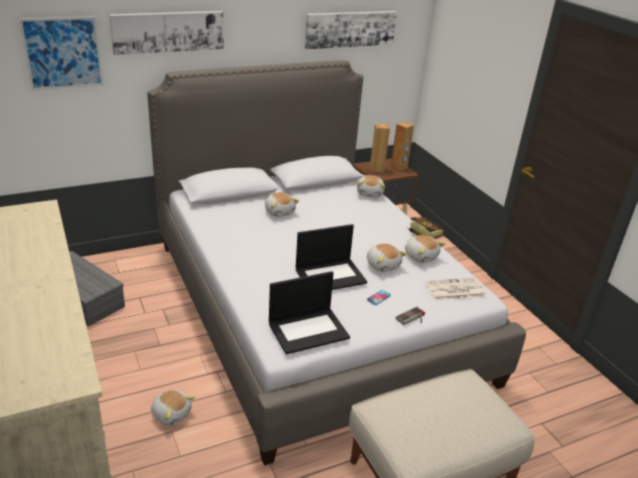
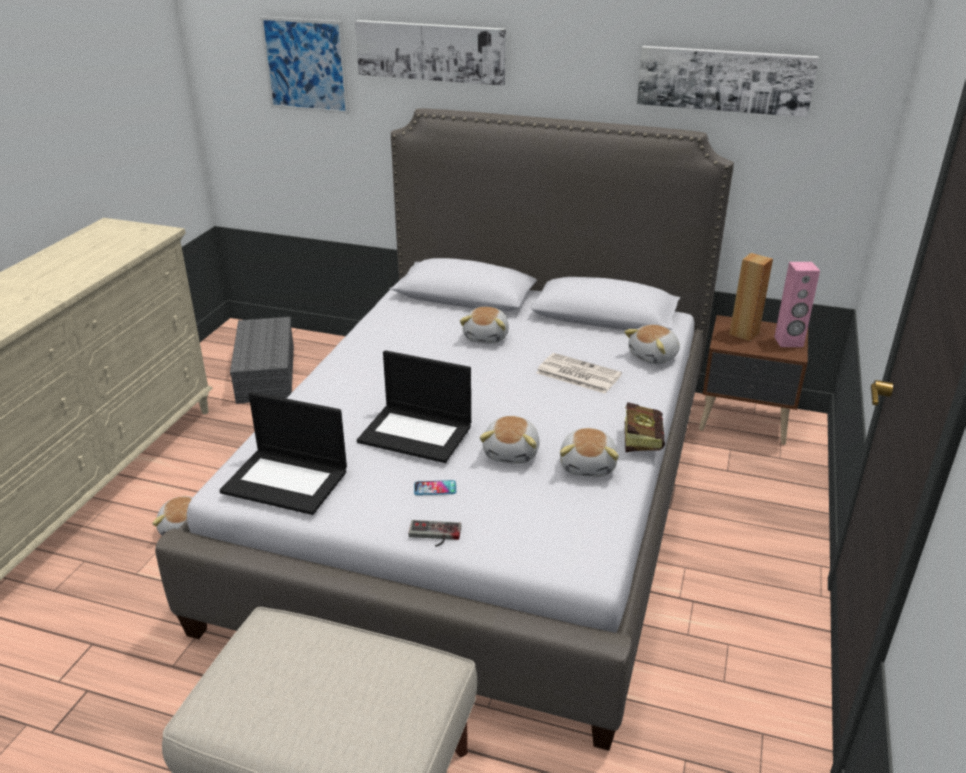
camera: 45 degrees right, 0 degrees up
brown speaker [391,121,414,171] -> pink speaker [774,262,820,347]
newspaper [425,278,486,300] -> newspaper moved to [536,353,622,394]

